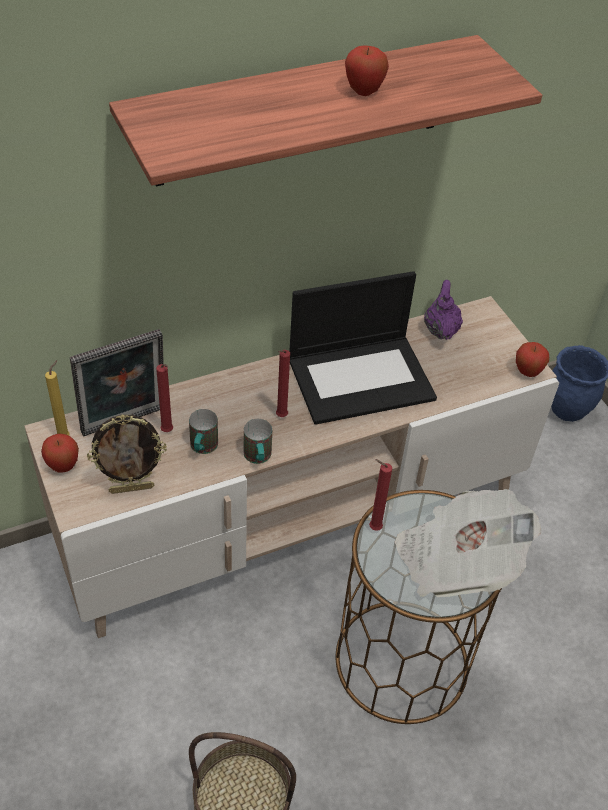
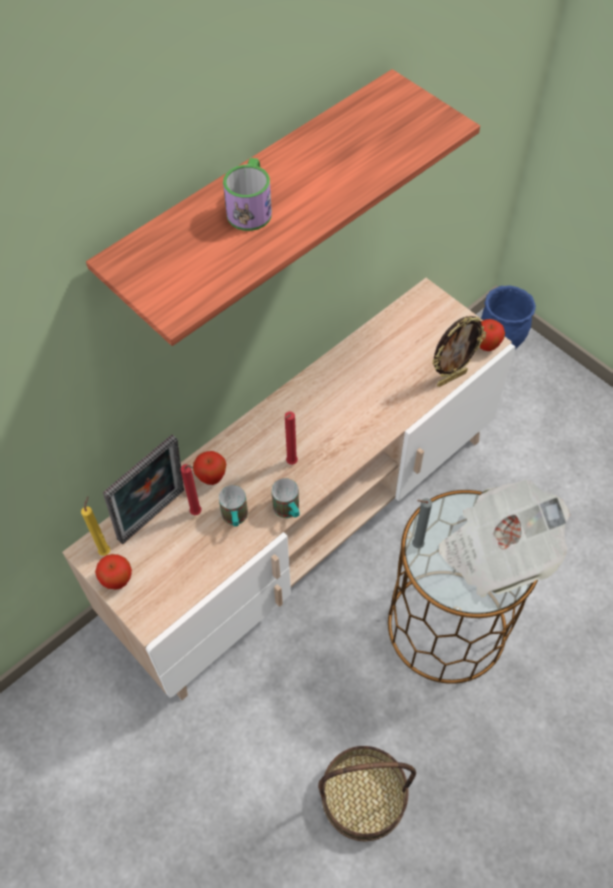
camera: 15 degrees left, 10 degrees up
picture frame [87,414,167,494] -> picture frame moved to [432,316,486,387]
laptop [289,271,437,425] -> none
apple [345,45,389,96] -> apple moved to [193,451,226,485]
red candle [369,459,392,531] -> grey candle [412,498,432,548]
purple teapot [424,280,463,340] -> none
none -> mug [223,158,272,231]

